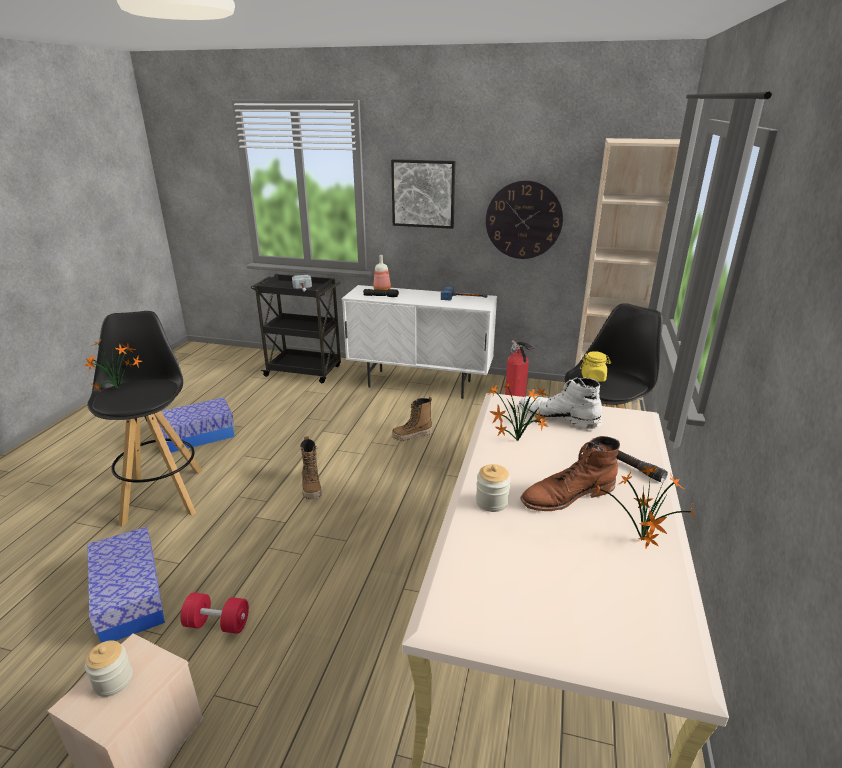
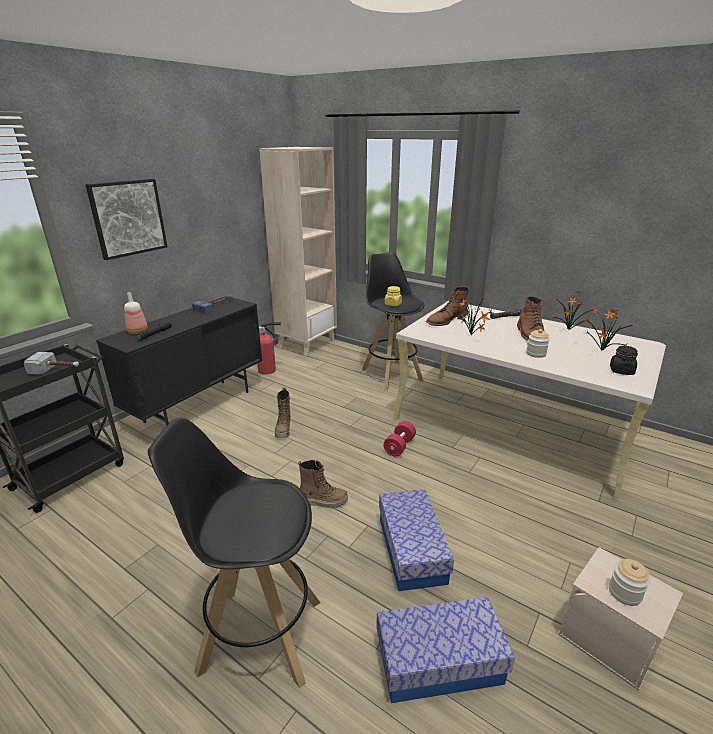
camera: 70 degrees left, 0 degrees up
potted plant [84,341,142,391] -> potted plant moved to [581,308,634,351]
storage box [158,397,235,453] -> storage box moved to [379,489,454,591]
red dumbbell [181,593,249,634] -> red dumbbell moved to [383,421,416,457]
white cabinet [342,285,497,399] -> black cabinet [96,296,262,426]
wall clock [486,180,563,259] -> none
white boot [519,377,602,429] -> brown boot [426,287,469,326]
none -> black jar [610,346,638,375]

